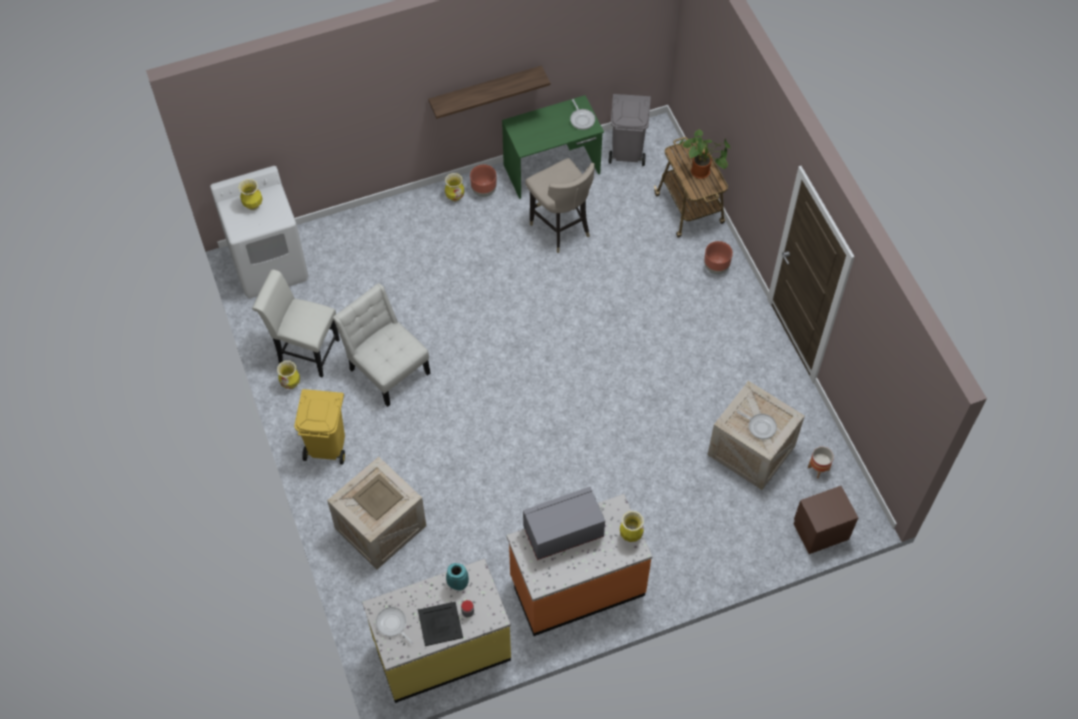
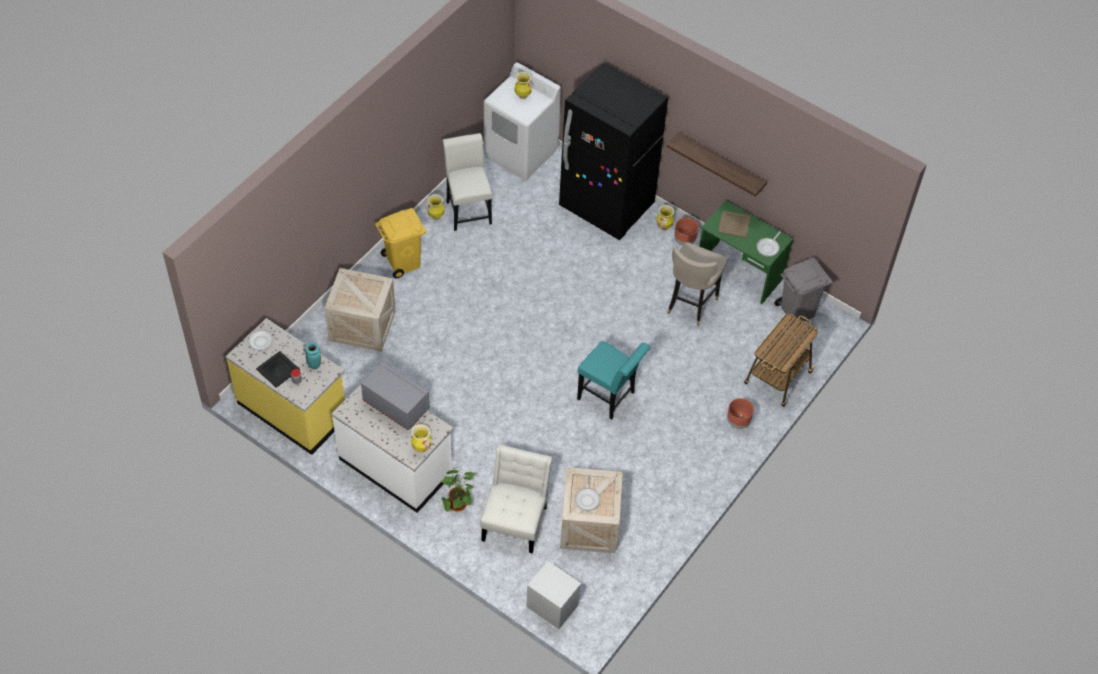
camera: 55 degrees right, 5 degrees down
white chair [333,283,430,407] -> white chair moved to [480,444,552,554]
beige tray [352,474,403,521] -> beige tray moved to [718,210,751,238]
orange counter [507,494,653,636] -> white counter [332,384,454,513]
potted plant [679,129,730,179] -> potted plant moved to [441,468,476,512]
brown nightstand [794,486,858,554] -> grey nightstand [526,561,581,629]
planter [808,447,834,478] -> none
none -> black fridge [559,63,668,240]
none -> turquoise chair [577,341,651,420]

